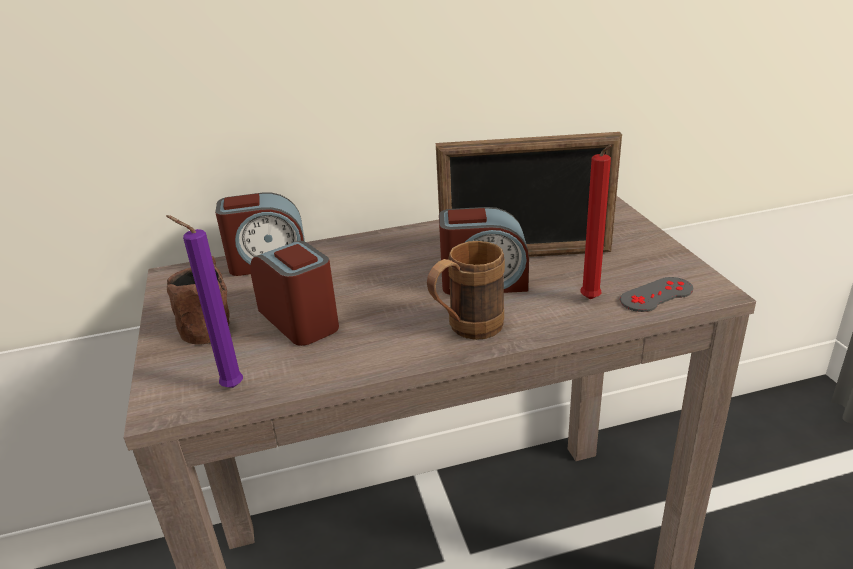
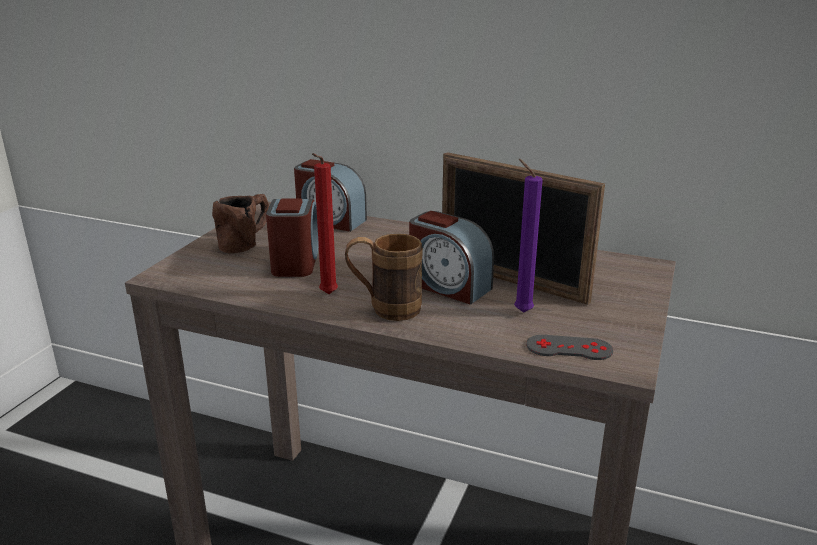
camera: 35 degrees right, 5 degrees down
purple candle [166,215,243,388] -> purple candle moved to [514,159,543,313]
red candle [580,145,611,299] -> red candle moved to [312,153,338,294]

